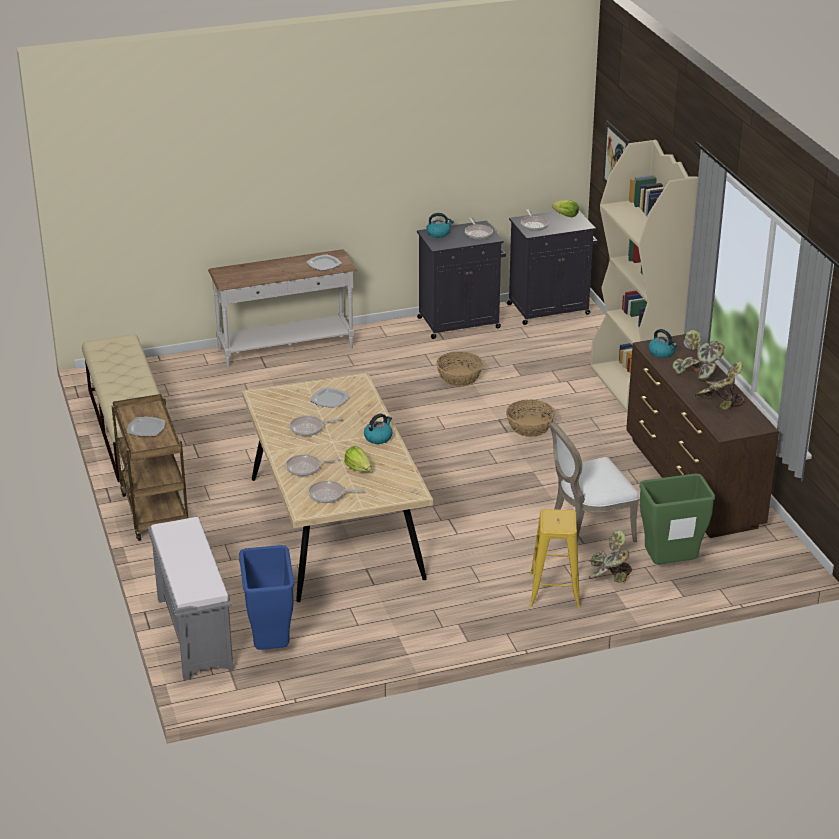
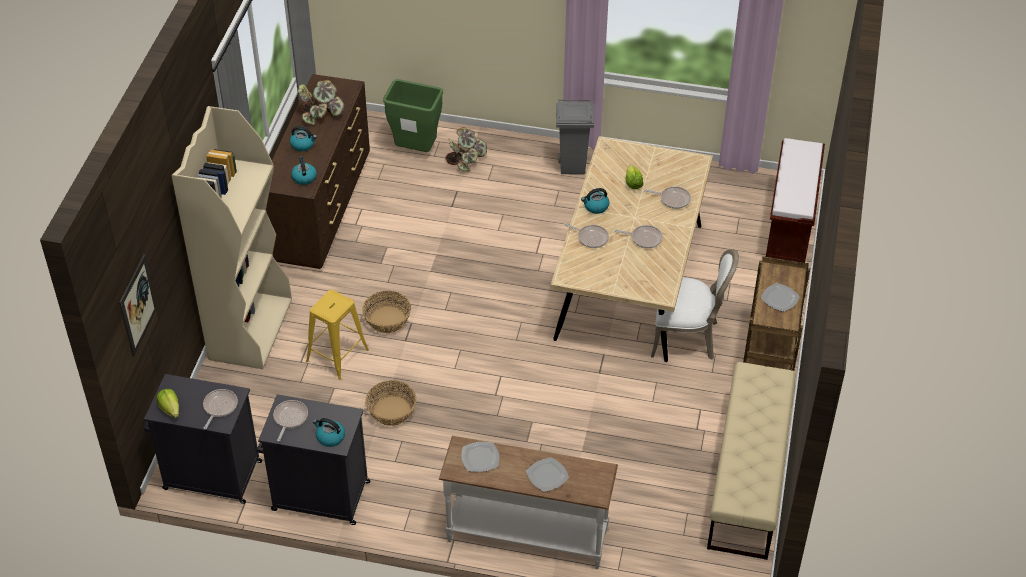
camera: 150 degrees left, 15 degrees up
grey bench [148,517,234,680] -> brown bench [766,138,825,263]
blue trash can [239,545,295,650] -> none
frying pan [308,481,364,503] -> frying pan moved to [564,223,609,248]
plate [310,388,349,408] -> plate moved to [526,457,569,492]
yellow stool [530,509,580,608] -> yellow stool moved to [306,290,369,380]
white chair [549,422,639,543] -> white chair moved to [651,249,739,359]
potted plant [672,330,725,380] -> kettle [290,126,317,151]
none -> grey trash can [556,99,594,174]

